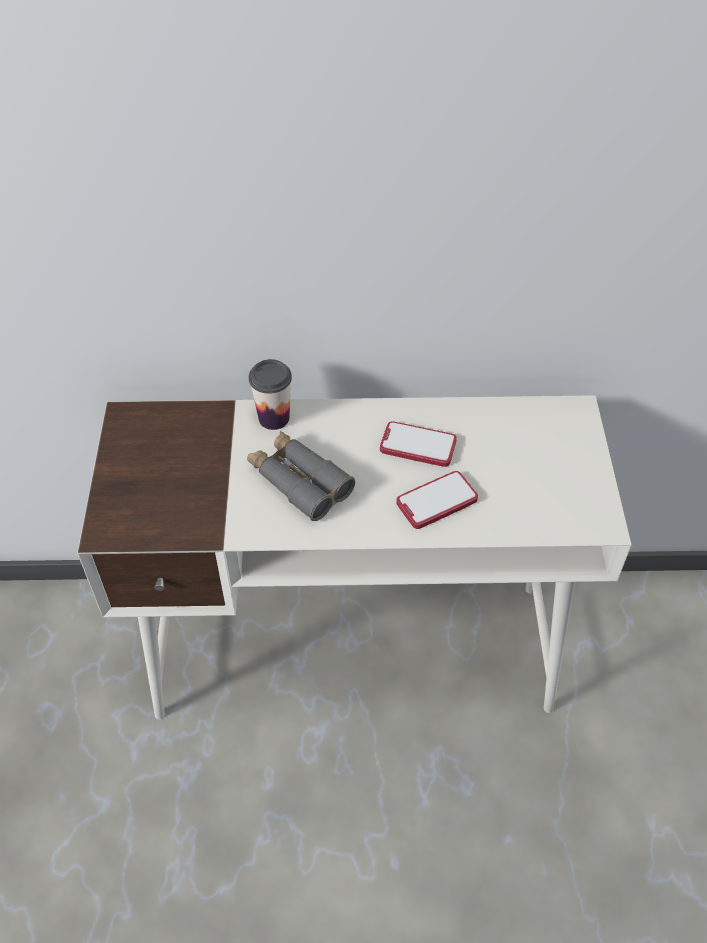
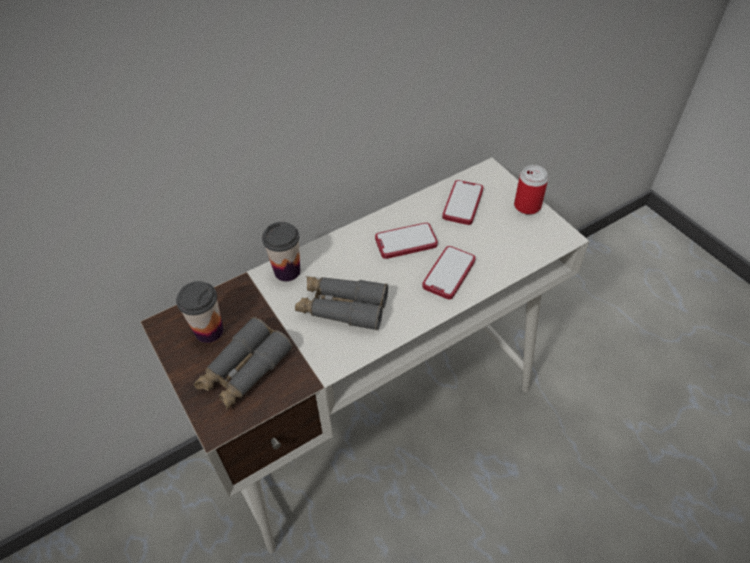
camera: 30 degrees left, 0 degrees up
none -> cup [176,281,223,343]
none -> grey binoculars [194,317,293,410]
none -> phone [442,180,483,225]
none -> can [514,165,548,215]

